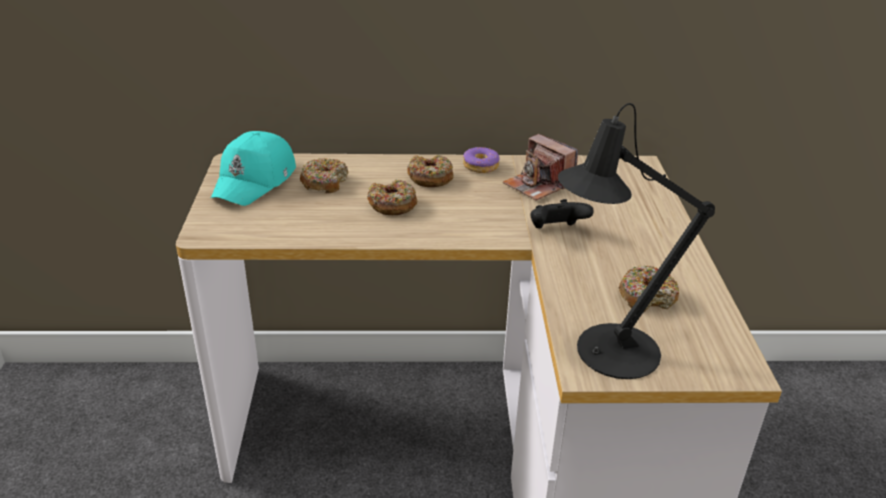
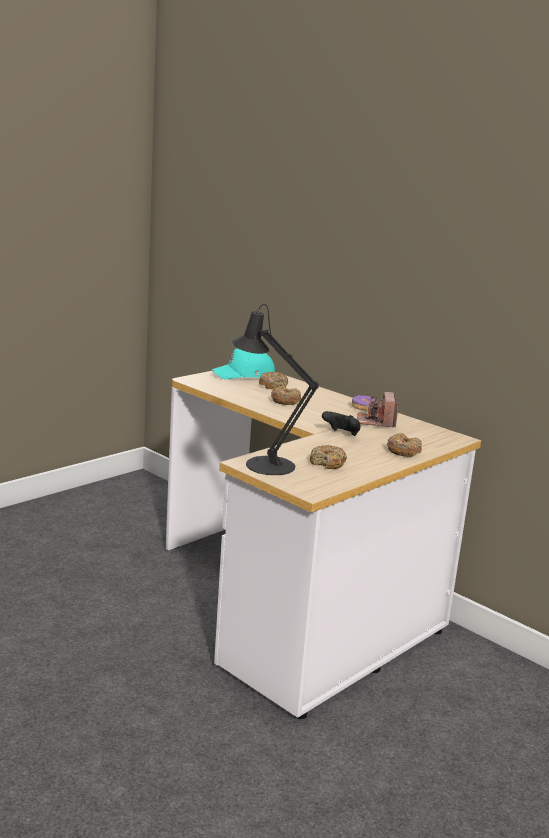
camera: 45 degrees right, 15 degrees down
donut [407,155,454,187] -> donut moved to [387,433,422,457]

